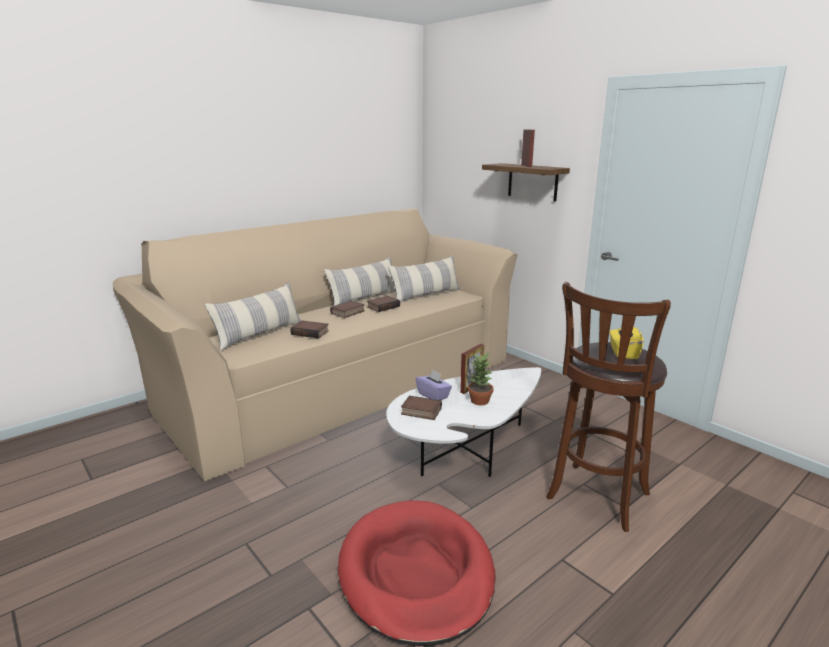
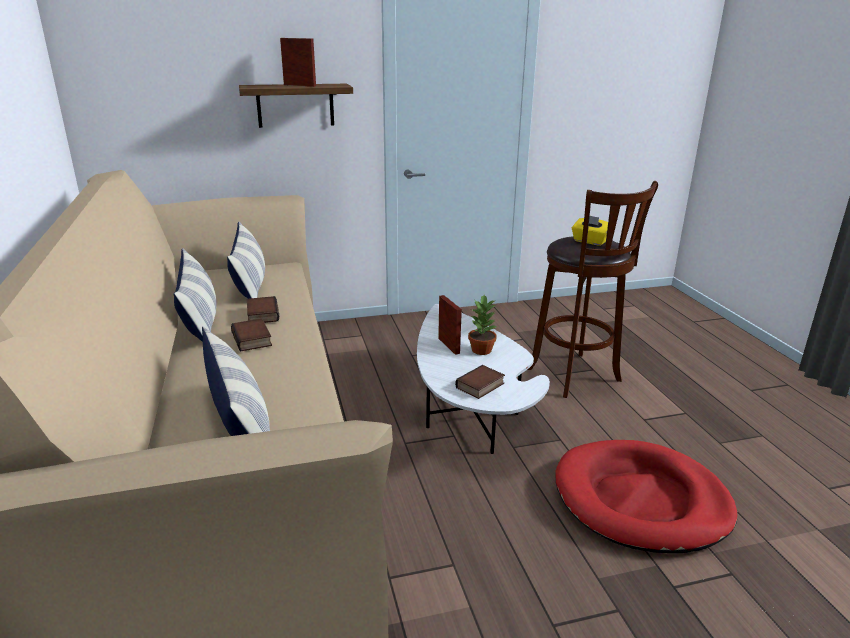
camera: 65 degrees left, 5 degrees up
book [290,320,329,338] -> none
purple tissue box [416,370,452,400] -> none

